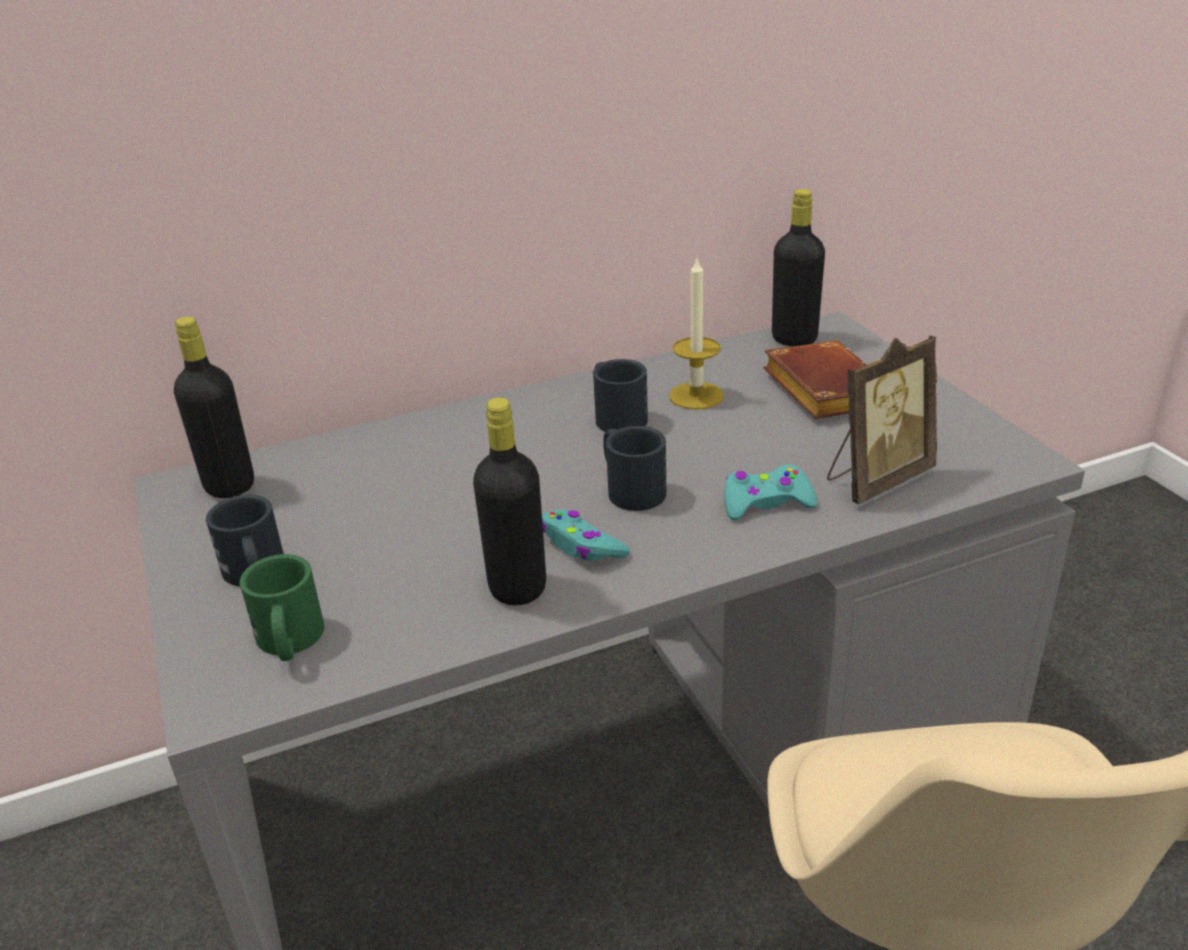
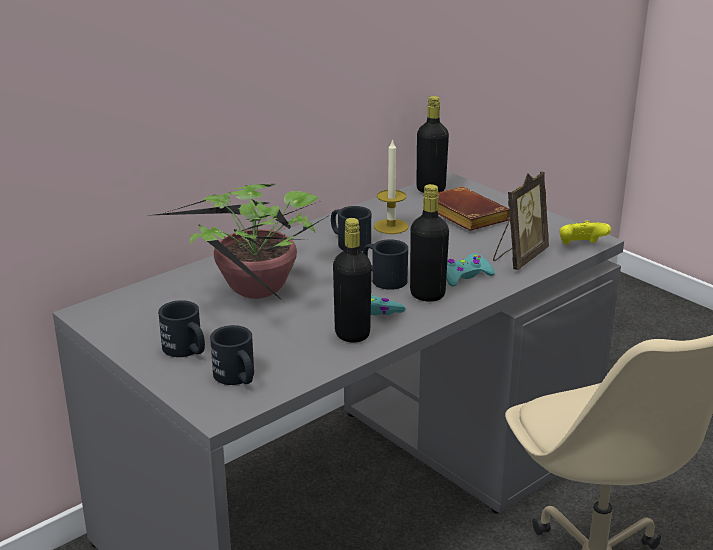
camera: 20 degrees left, 5 degrees down
black bottle [174,317,254,498] -> black bottle moved to [410,184,449,302]
green mug [239,554,324,661] -> black mug [210,325,254,385]
none -> potted plant [155,184,328,301]
none -> yellow game controller [559,220,611,245]

